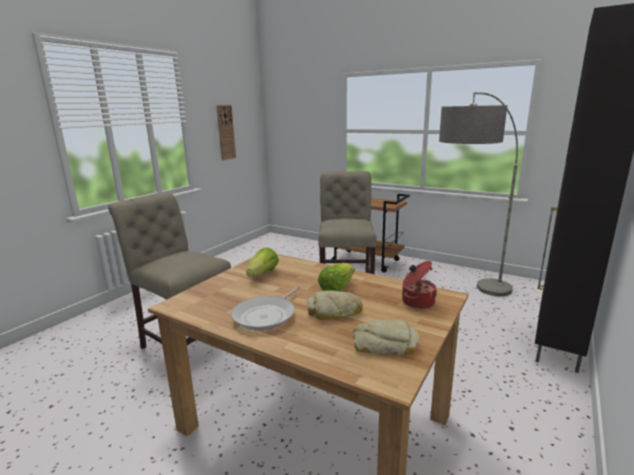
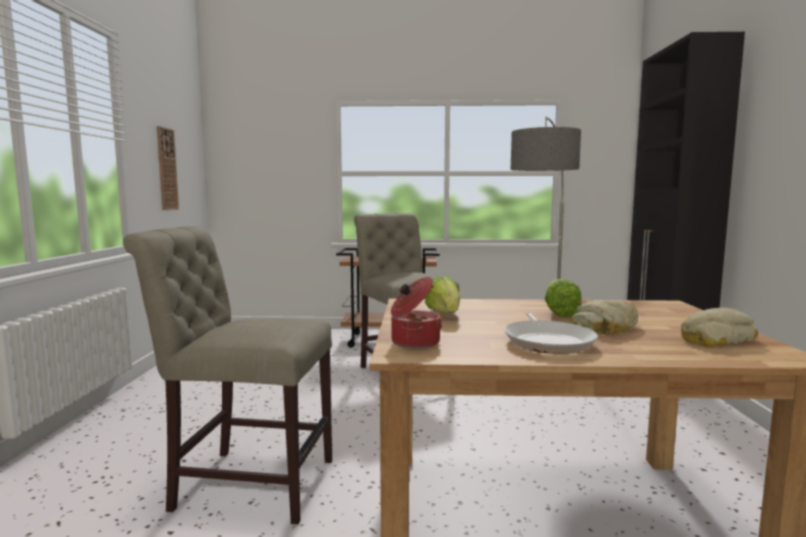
camera: 30 degrees left, 10 degrees down
cooking pot [402,261,437,309] -> cooking pot moved to [391,277,442,349]

